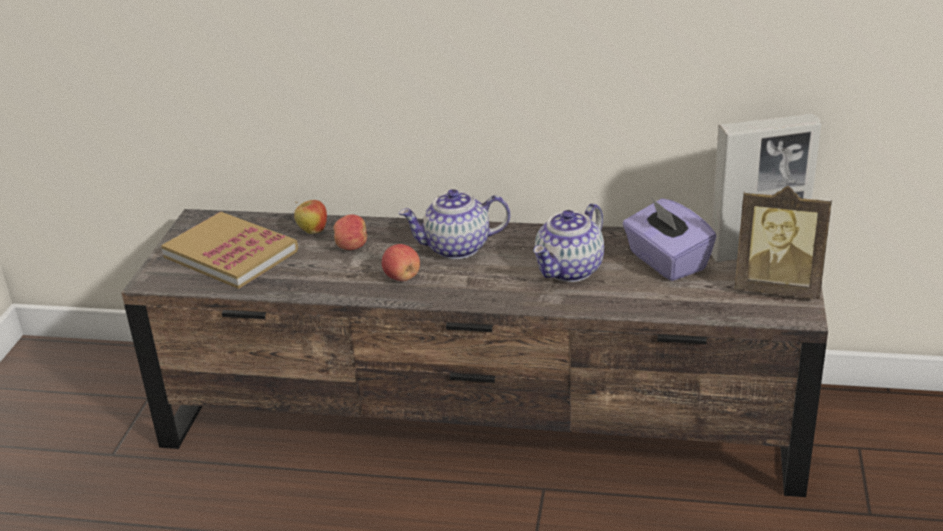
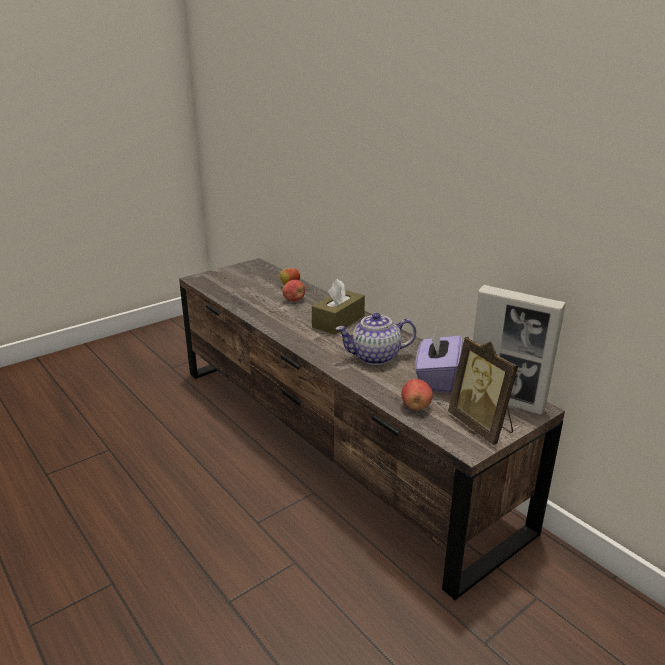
camera: 40 degrees right, 5 degrees down
book [161,212,298,289] -> none
apple [382,244,420,281] -> apple moved to [401,379,433,410]
teapot [399,189,510,259] -> brown tissue box [312,279,365,335]

